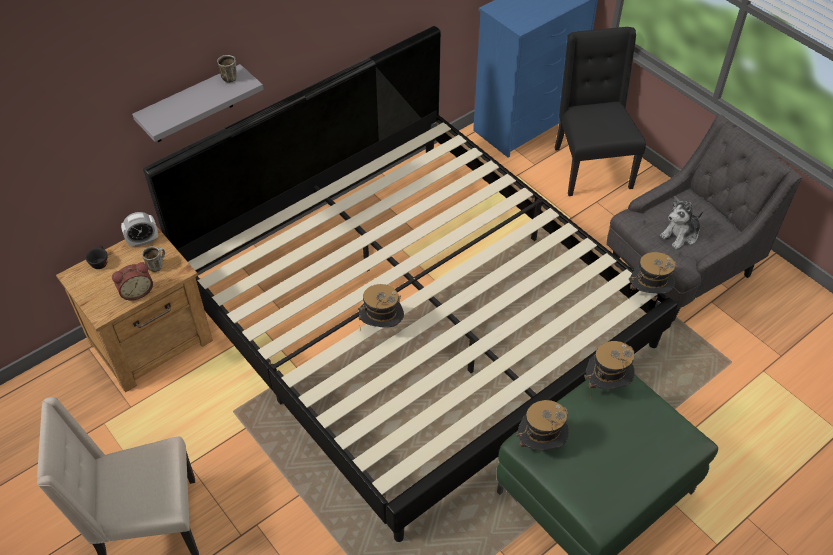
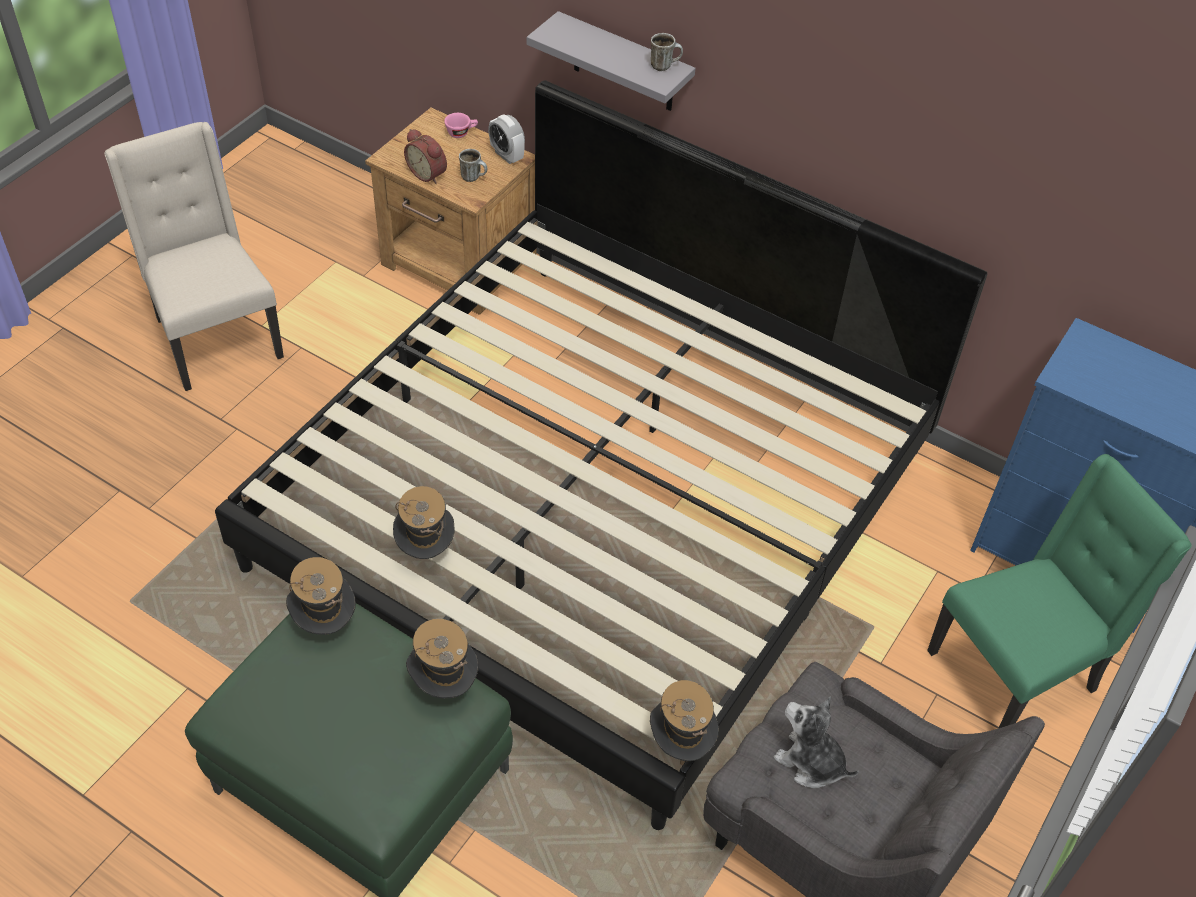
camera: 70 degrees right, 0 degrees up
black cup [86,245,108,269] -> pink cup [444,113,478,138]
hat [358,284,404,330] -> hat moved to [393,486,455,559]
black chair [555,27,646,196] -> green chair [927,454,1192,728]

